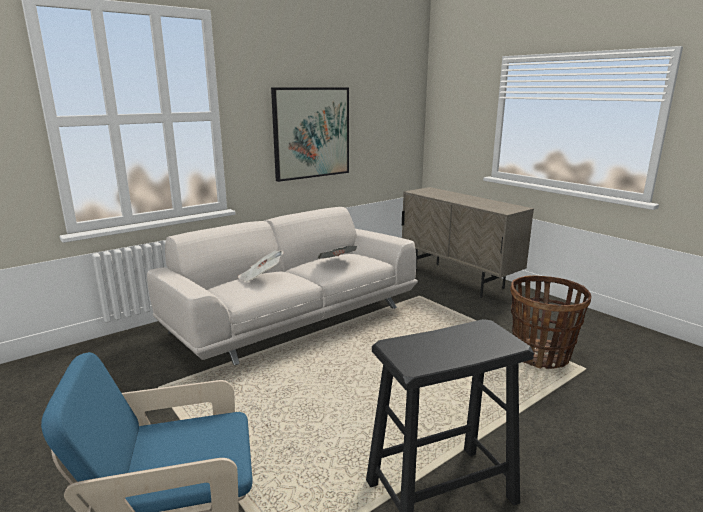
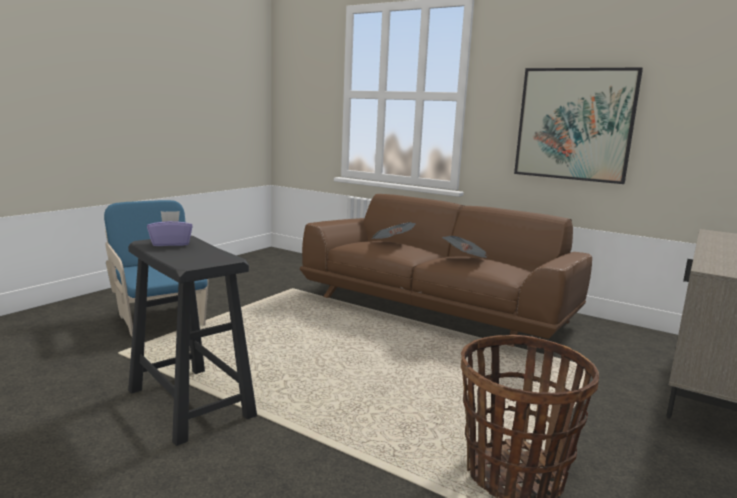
camera: 70 degrees right, 5 degrees down
white sofa [147,207,418,365] -> brown sofa [300,194,592,347]
none -> purple tissue box [147,211,193,246]

